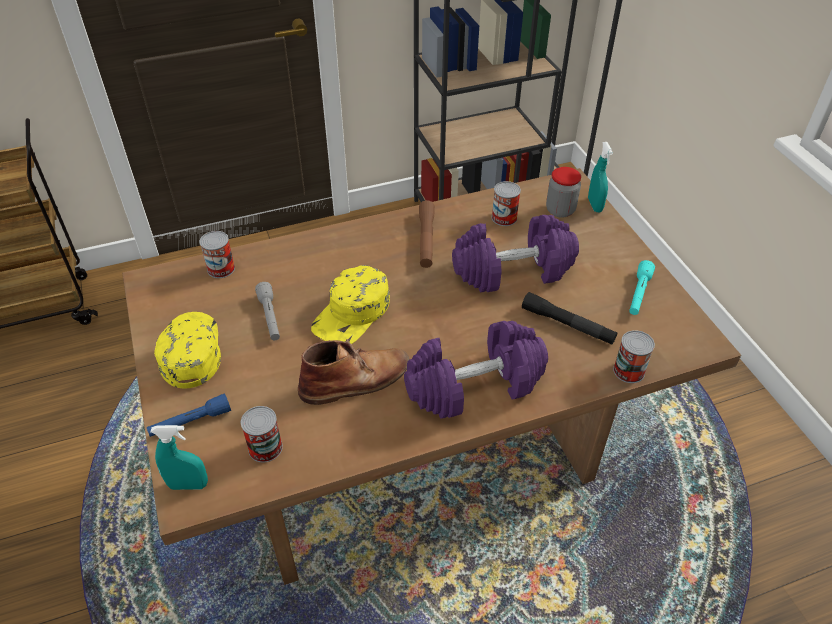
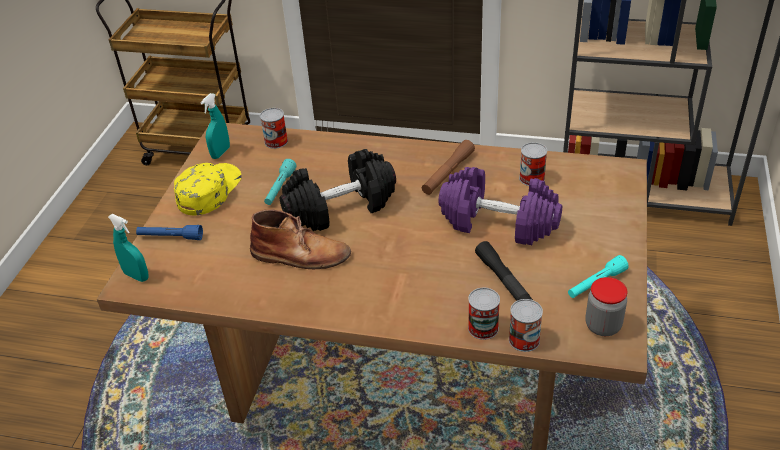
camera: 35 degrees right, 5 degrees down
can [241,406,283,463] -> can moved to [468,288,500,340]
grey flashlight [255,282,280,340] -> turquoise flashlight [264,159,297,205]
yellow cap [311,265,390,344] -> black dumbbell [280,149,396,231]
purple dumbbell [404,321,548,418] -> none
jar [546,167,581,218] -> jar moved to [586,277,627,336]
turquoise spray bottle [588,142,613,212] -> turquoise spray bottle moved to [200,93,230,159]

